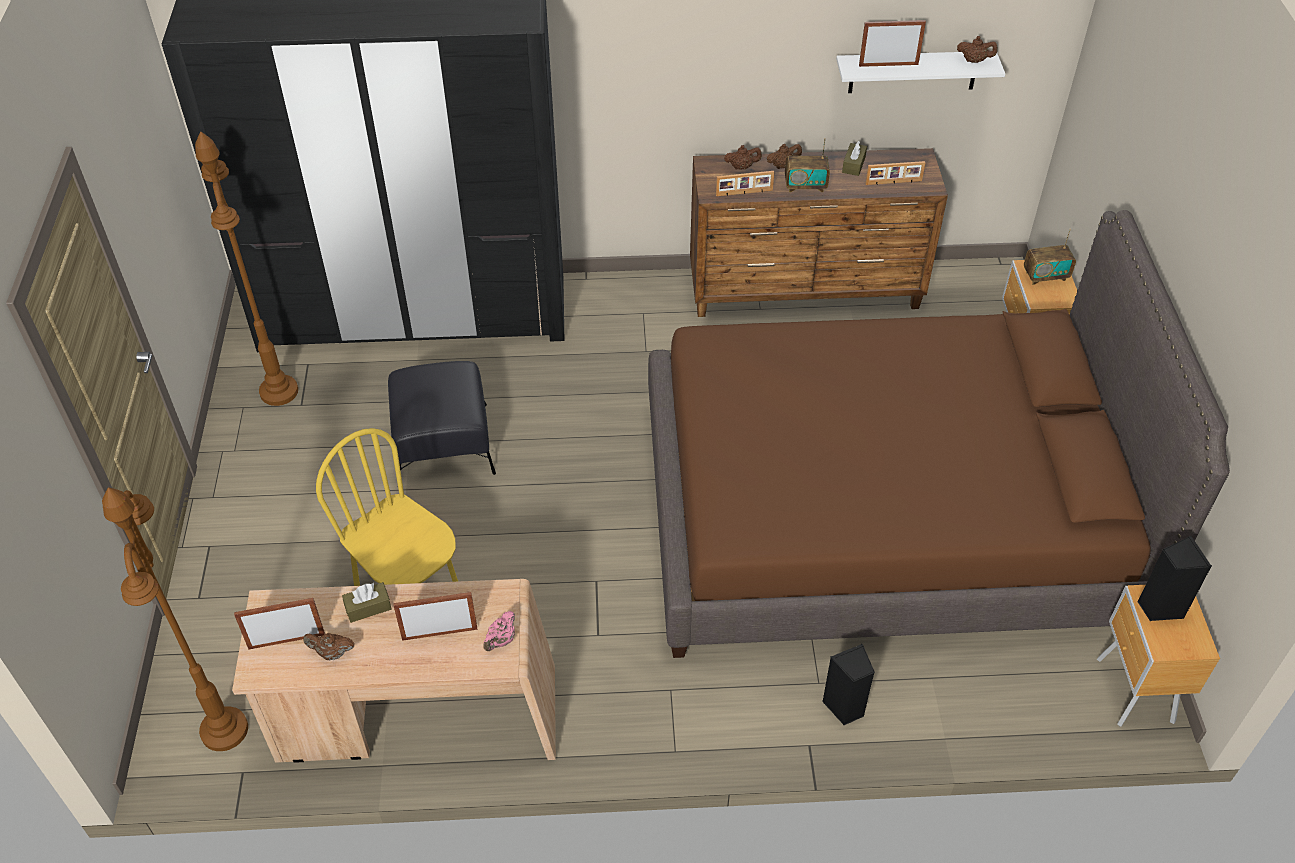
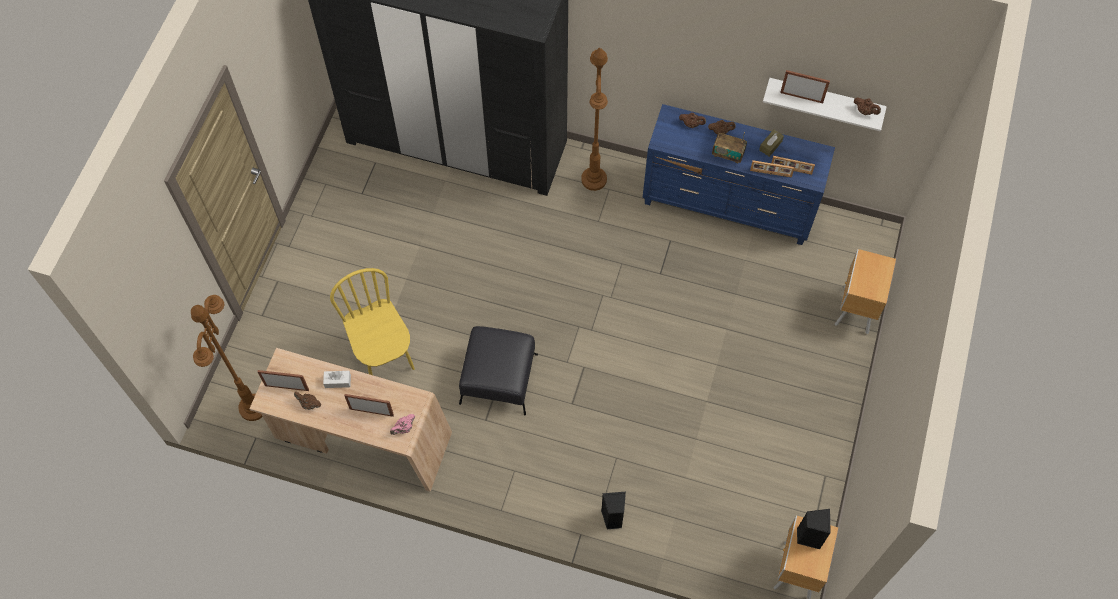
camera: 20 degrees right, 15 degrees up
brown floor lamp [195,132,298,406] -> brown floor lamp moved to [581,48,608,191]
brown tissue box [342,582,391,623] -> white tissue box [323,371,351,388]
black ottoman [388,361,496,475] -> black ottoman moved to [459,326,538,415]
brown bed [648,210,1230,658] -> none
brown dresser [690,148,948,317] -> blue dresser [642,104,835,245]
picture frame [716,171,774,196] -> picture frame moved to [750,160,795,178]
radio [1024,229,1076,285] -> none

